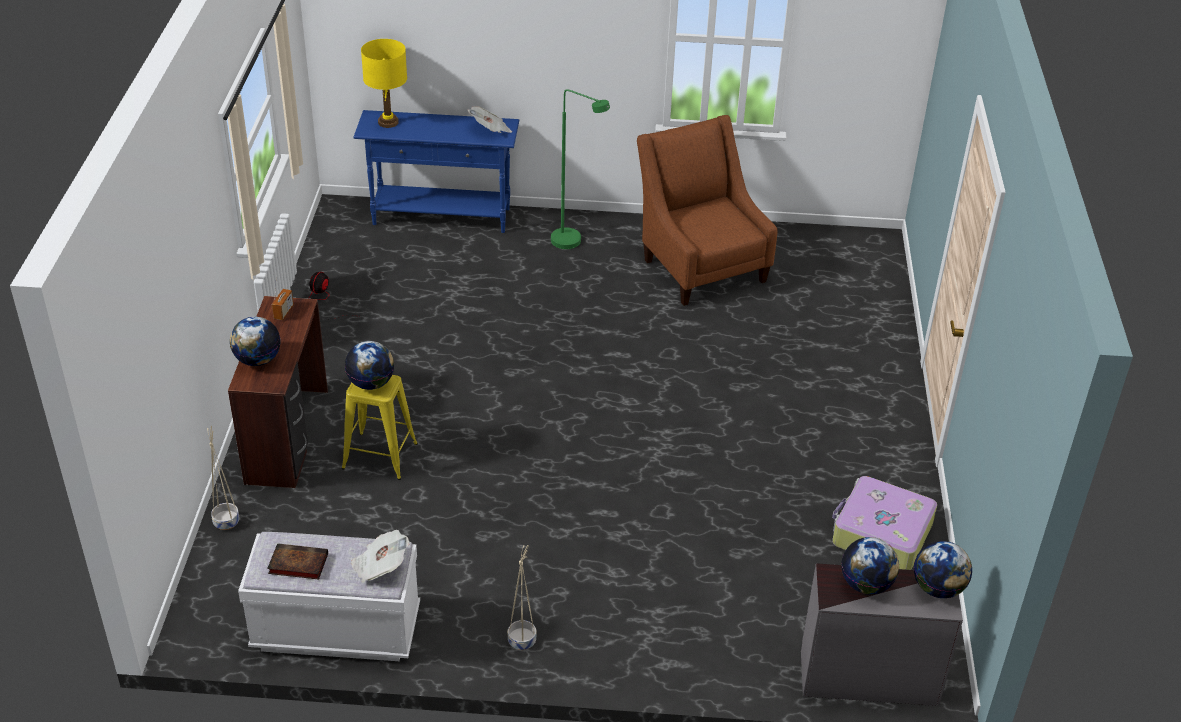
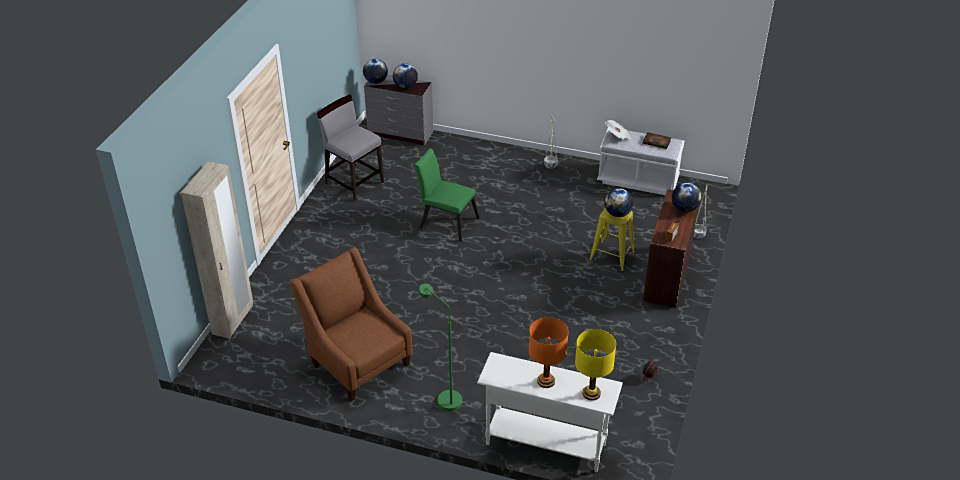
camera: 165 degrees left, 0 degrees up
blue console table [353,110,519,233] -> white console table [477,352,623,472]
newspaper [468,106,512,133] -> none
brown armchair [637,115,777,306] -> brown armchair turned 150 degrees clockwise [290,247,413,401]
suitcase [832,476,937,570] -> grey chair [317,94,384,201]
none -> beige wardrobe [181,161,253,339]
none -> green chair [415,148,480,242]
none -> orange table lamp [529,317,569,388]

